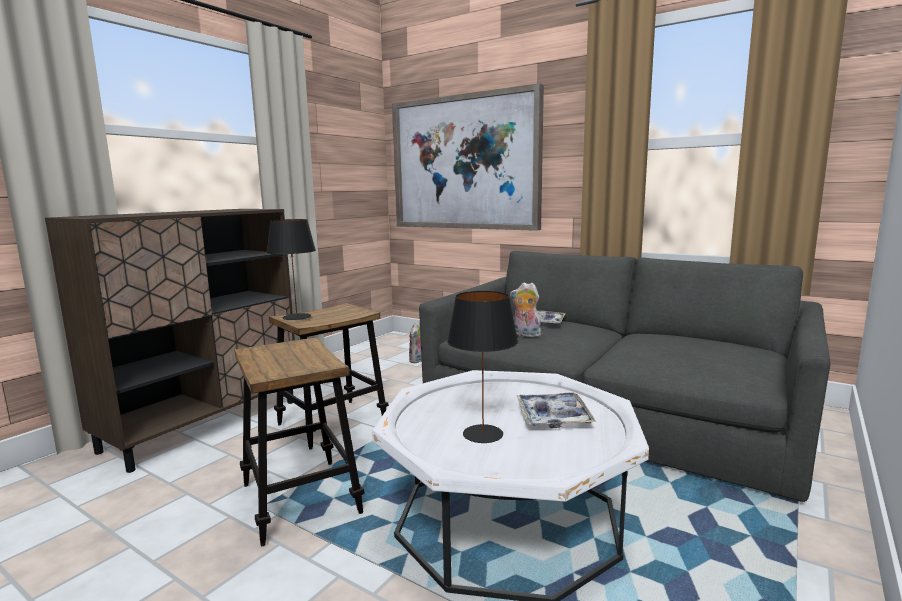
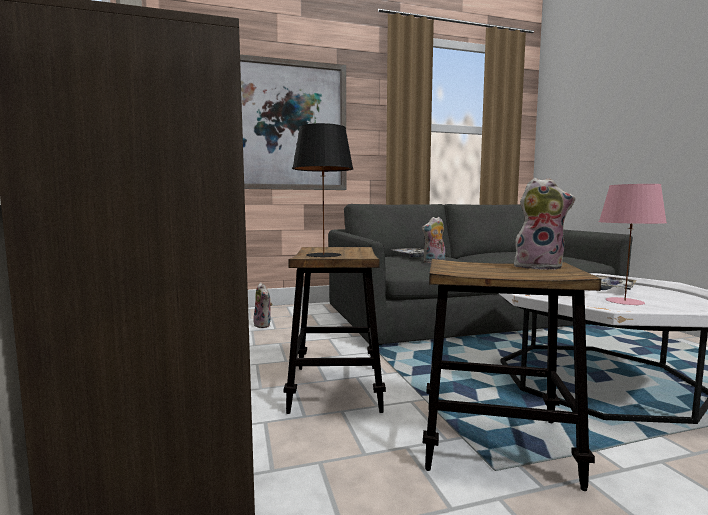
camera: 50 degrees left, 5 degrees down
black table lamp [447,291,518,443] -> pink table lamp [599,184,667,305]
none -> plush toy [514,178,576,270]

